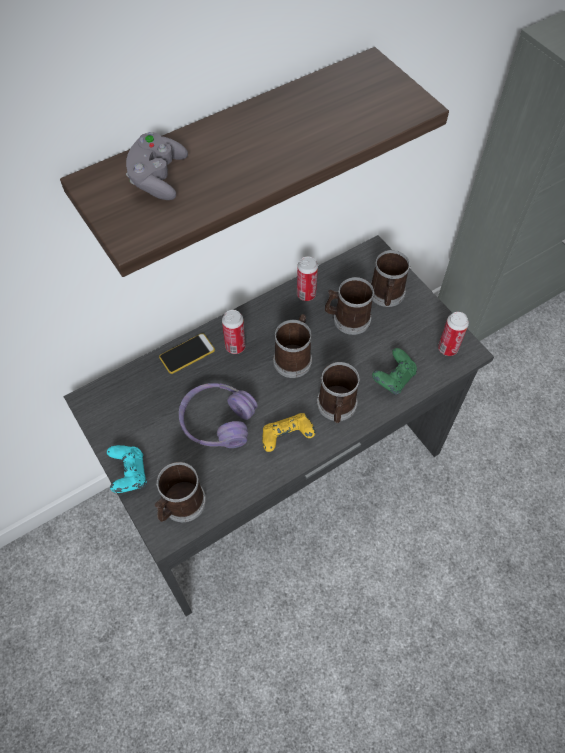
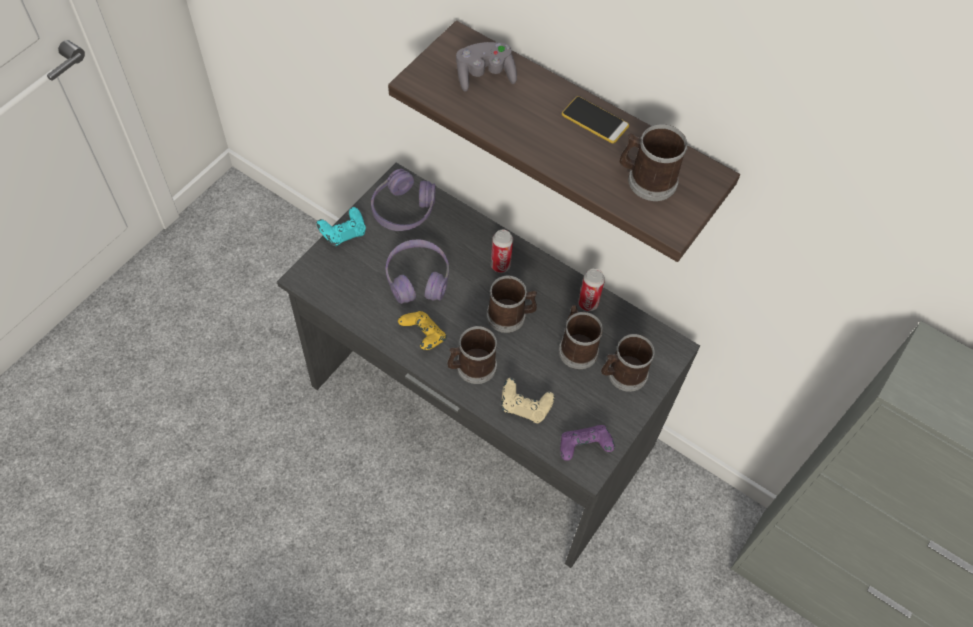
camera: 65 degrees right, 0 degrees up
mug [155,462,206,522] -> mug moved to [620,124,688,201]
phone [159,333,215,374] -> phone moved to [562,96,629,143]
green game controller [372,348,417,395] -> beige game controller [501,378,555,423]
can [438,312,469,356] -> purple game controller [560,425,615,460]
none -> purple headphones [371,169,436,231]

